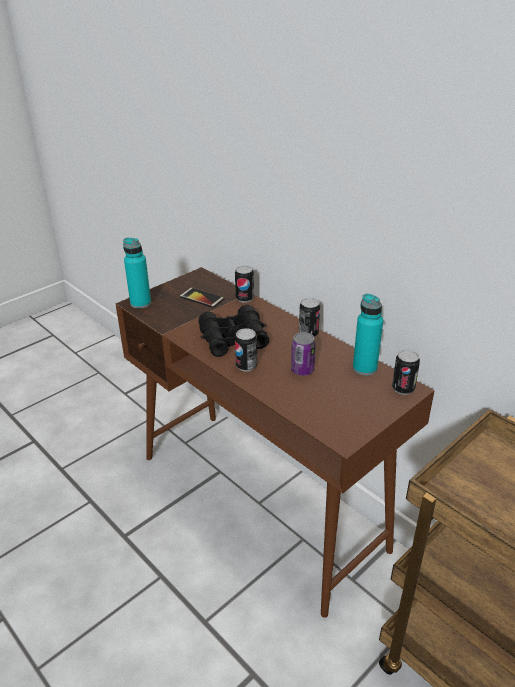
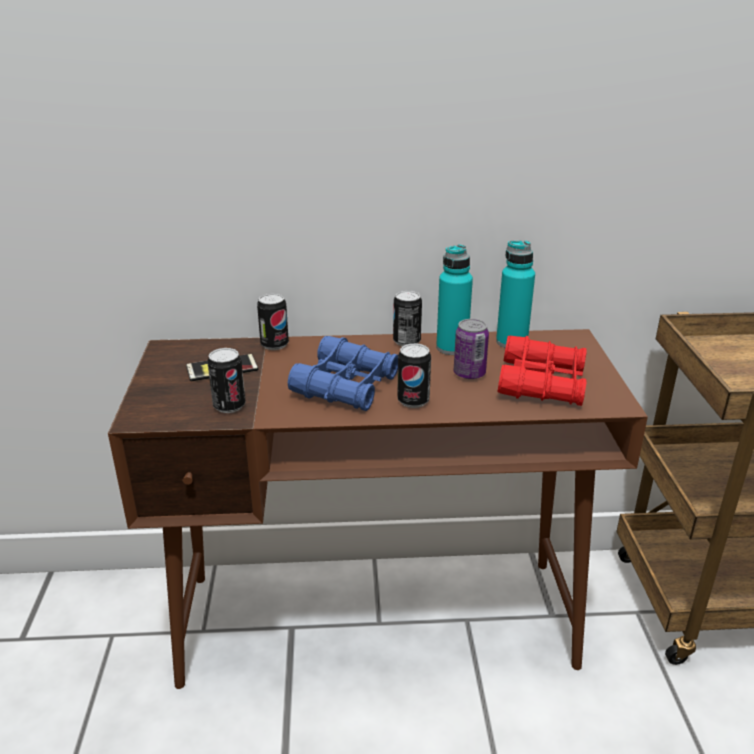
camera: 50 degrees left, 5 degrees down
turquoise bottle [123,238,151,309] -> turquoise bottle moved to [436,244,473,355]
black binoculars [198,305,269,357] -> blue binoculars [288,336,398,411]
can [392,349,420,395] -> can moved to [207,348,246,413]
none -> red binoculars [497,336,587,406]

